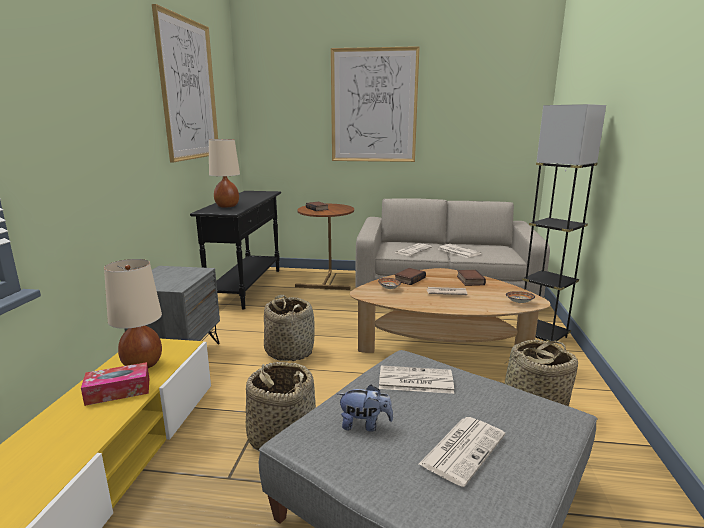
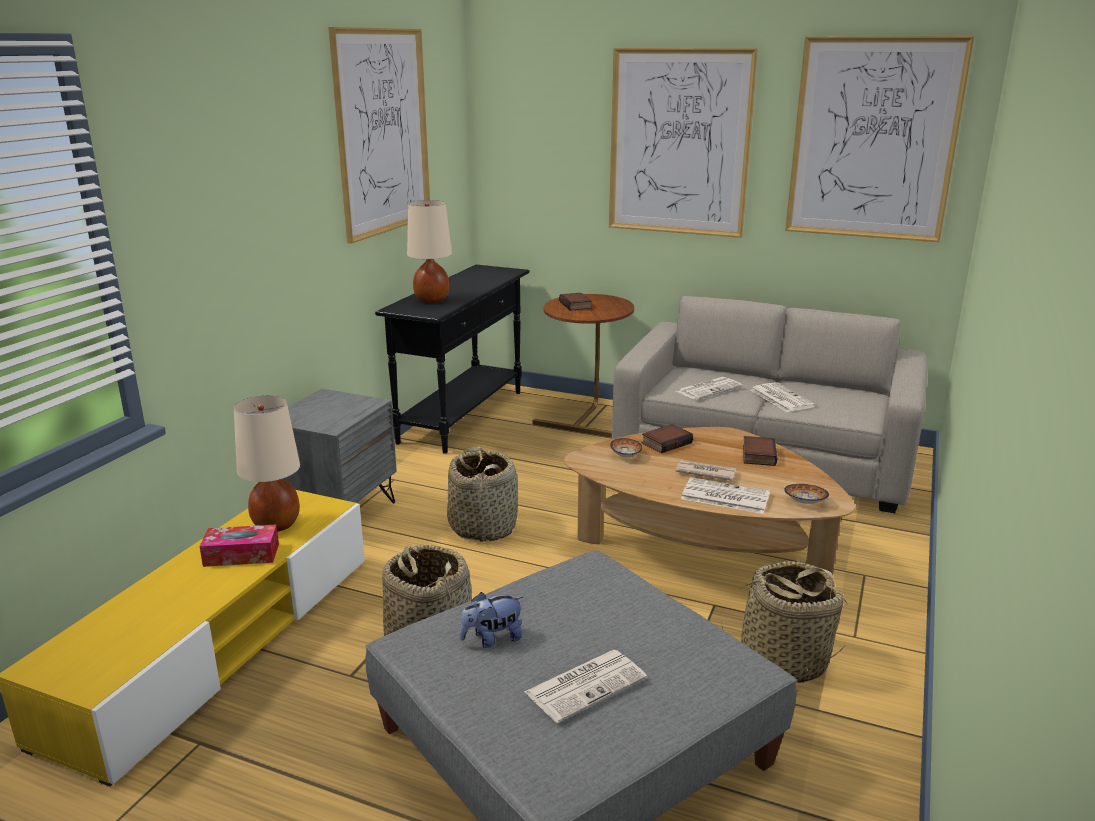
camera: 15 degrees right, 5 degrees up
plush toy [338,385,393,432] -> plush toy turned 135 degrees clockwise [460,592,523,648]
newspaper [379,366,454,394] -> newspaper moved to [681,477,770,514]
grey floor lamp [522,104,606,342] -> none
none -> picture [785,36,974,242]

